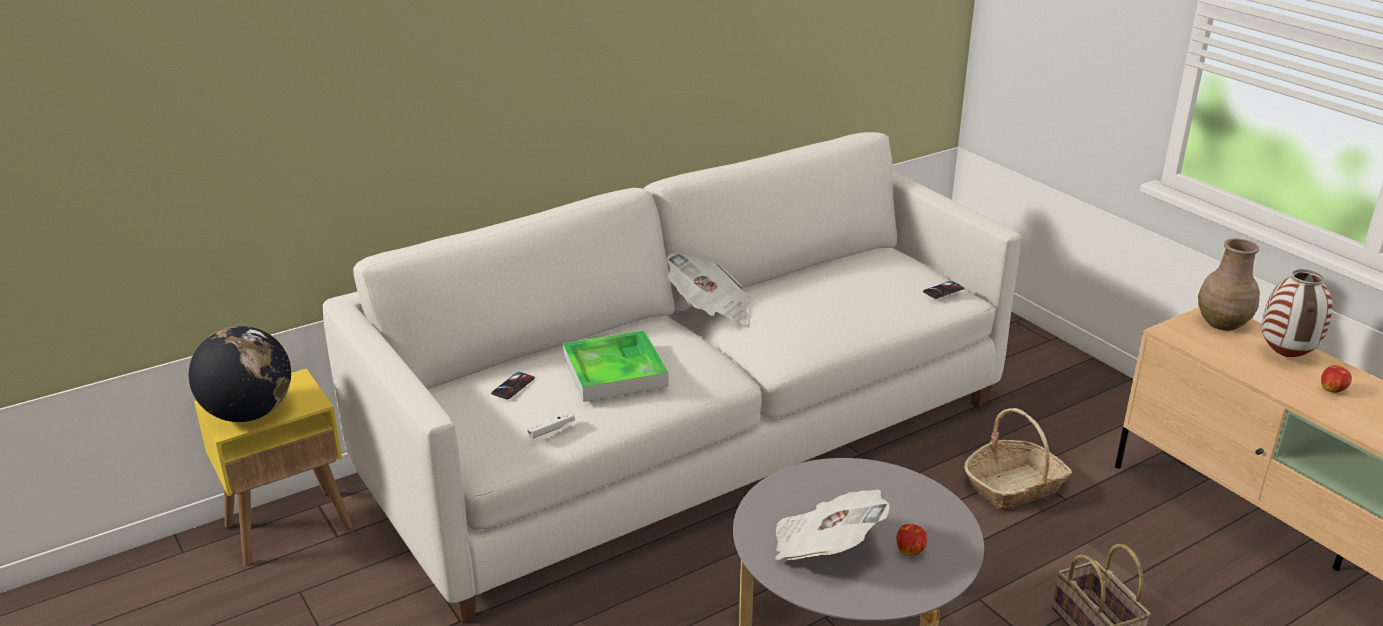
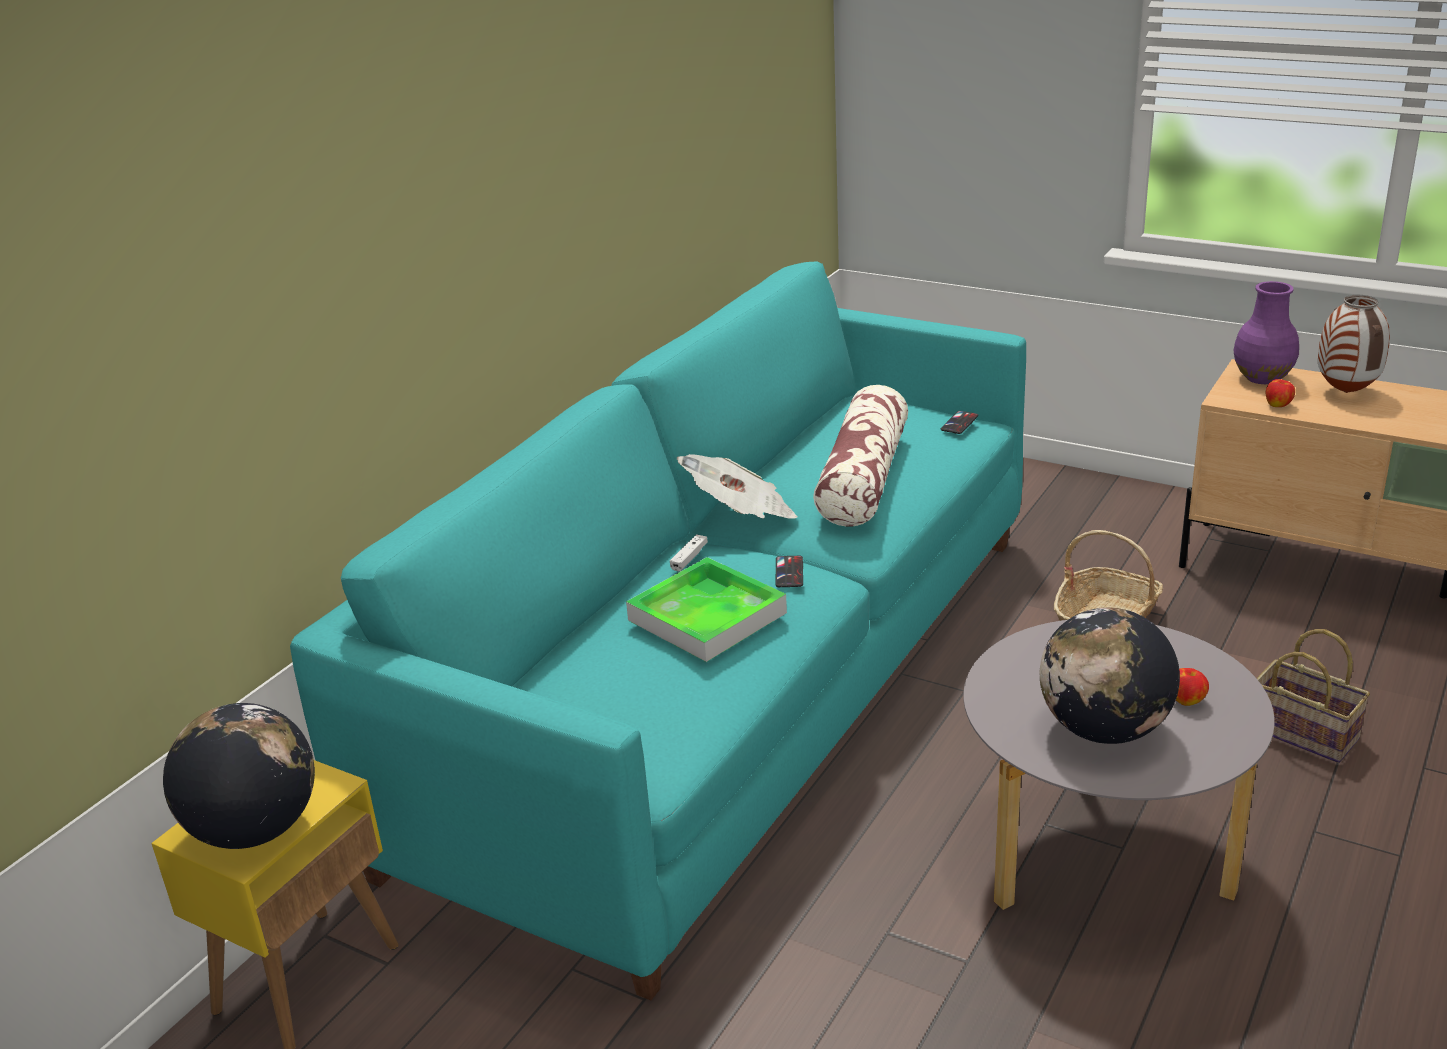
camera: 25 degrees left, 0 degrees up
white sofa [323,132,1021,624] -> turquoise sofa [290,261,1026,1000]
phone [491,372,535,399] -> phone moved to [775,556,803,587]
white game controller [527,411,575,439] -> white game controller moved to [670,534,708,571]
newspaper [775,490,890,560] -> globe [1040,608,1180,744]
brown vase [1198,238,1260,331] -> purple vase [1234,281,1299,384]
apple [1321,365,1352,393] -> apple moved to [1266,379,1295,407]
none -> pillow [813,385,908,527]

